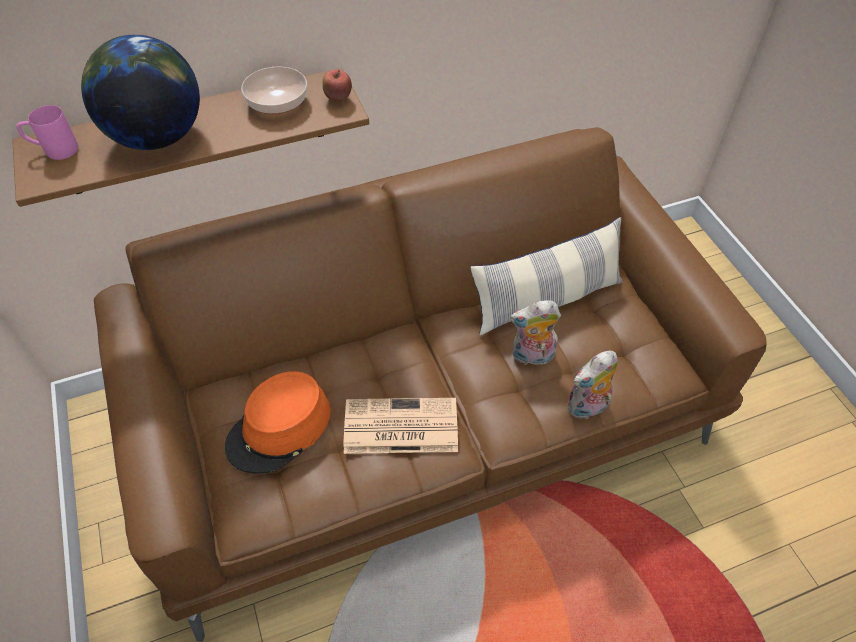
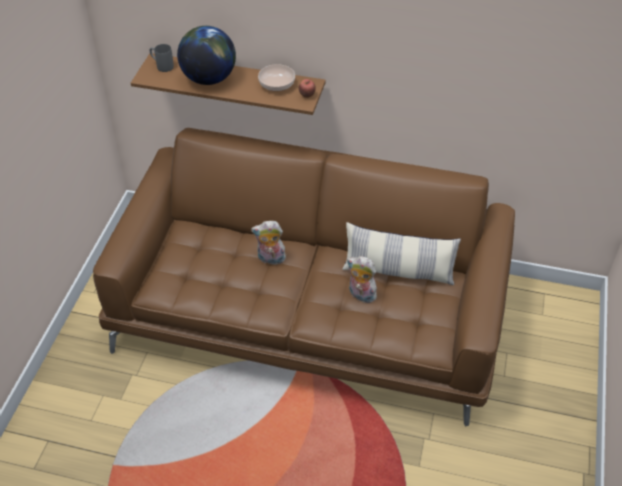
camera: 35 degrees right, 5 degrees down
pink mug [16,105,78,160] -> grey mug [149,44,174,72]
orange hat [225,371,331,473] -> none
newspaper [344,398,458,454] -> none
plush toy [567,351,618,419] -> plush toy moved to [251,221,286,267]

